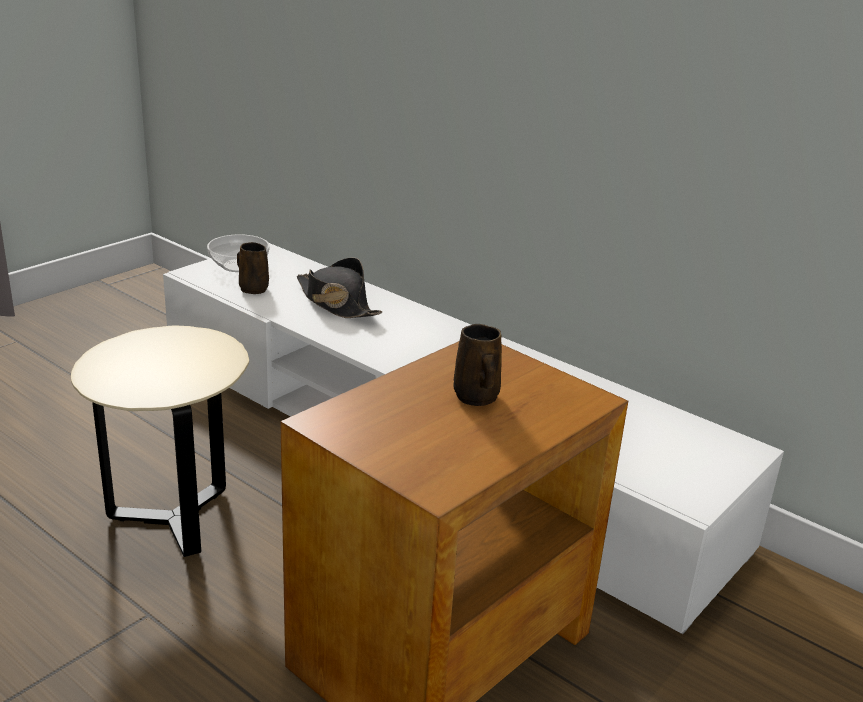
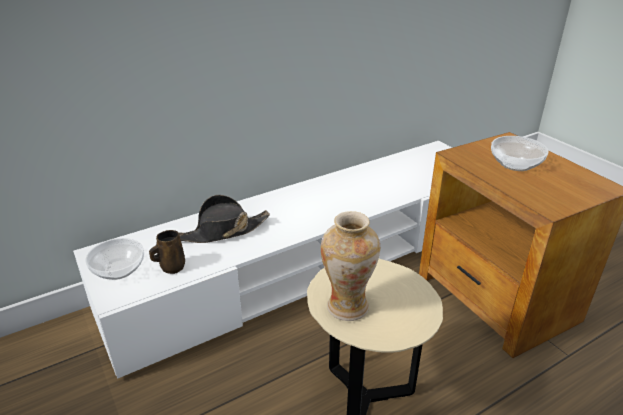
camera: 70 degrees left, 5 degrees up
brown mug [453,324,502,406] -> bowl [491,136,549,171]
none -> vase [321,211,380,321]

